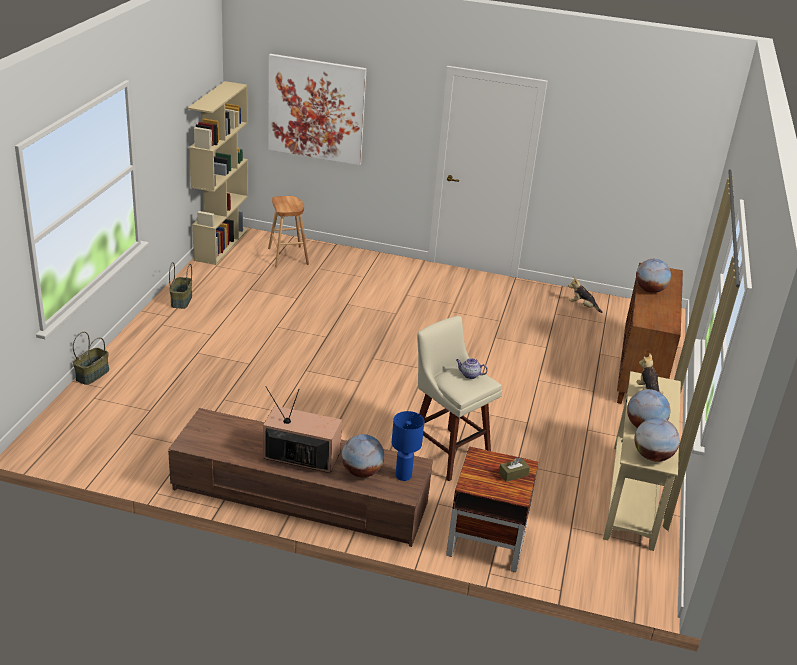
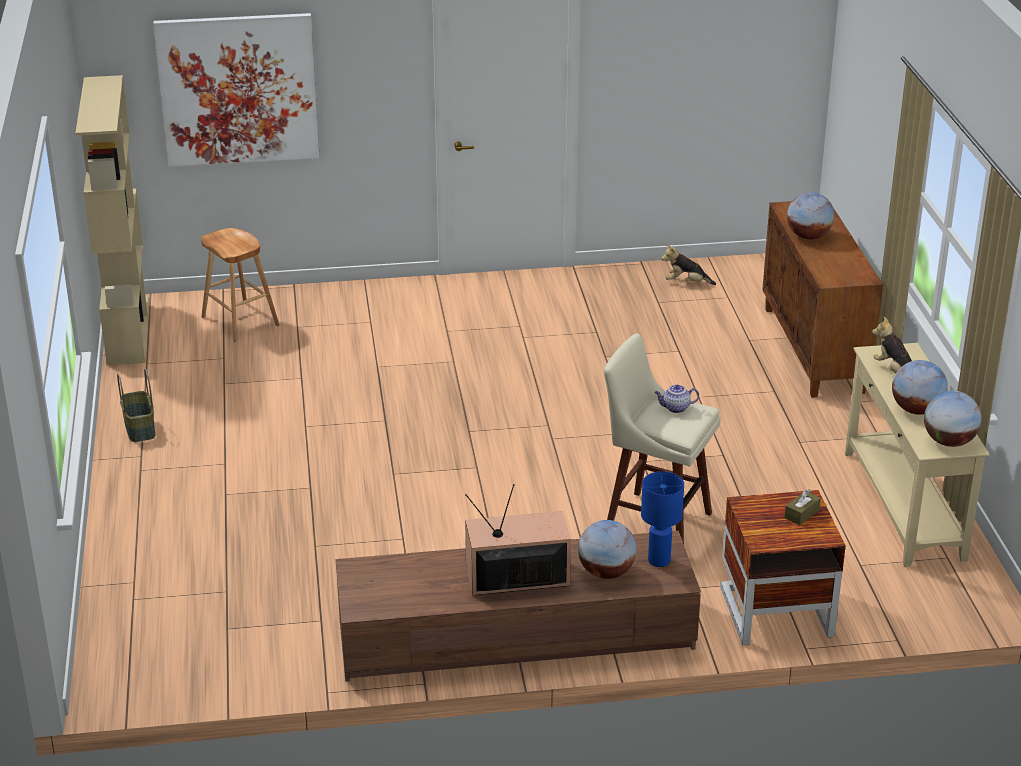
camera: 20 degrees left, 0 degrees up
basket [73,332,109,385] -> none

